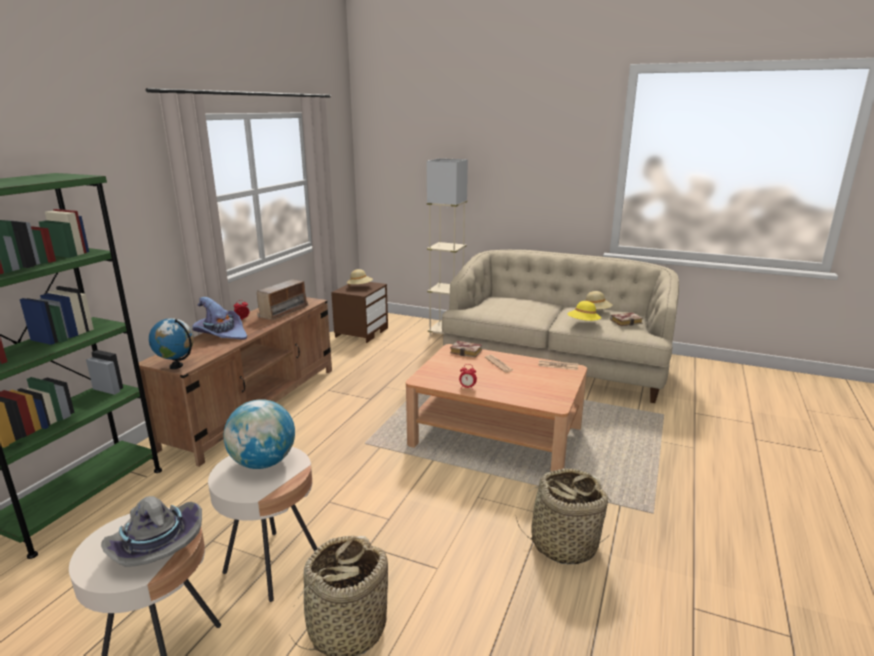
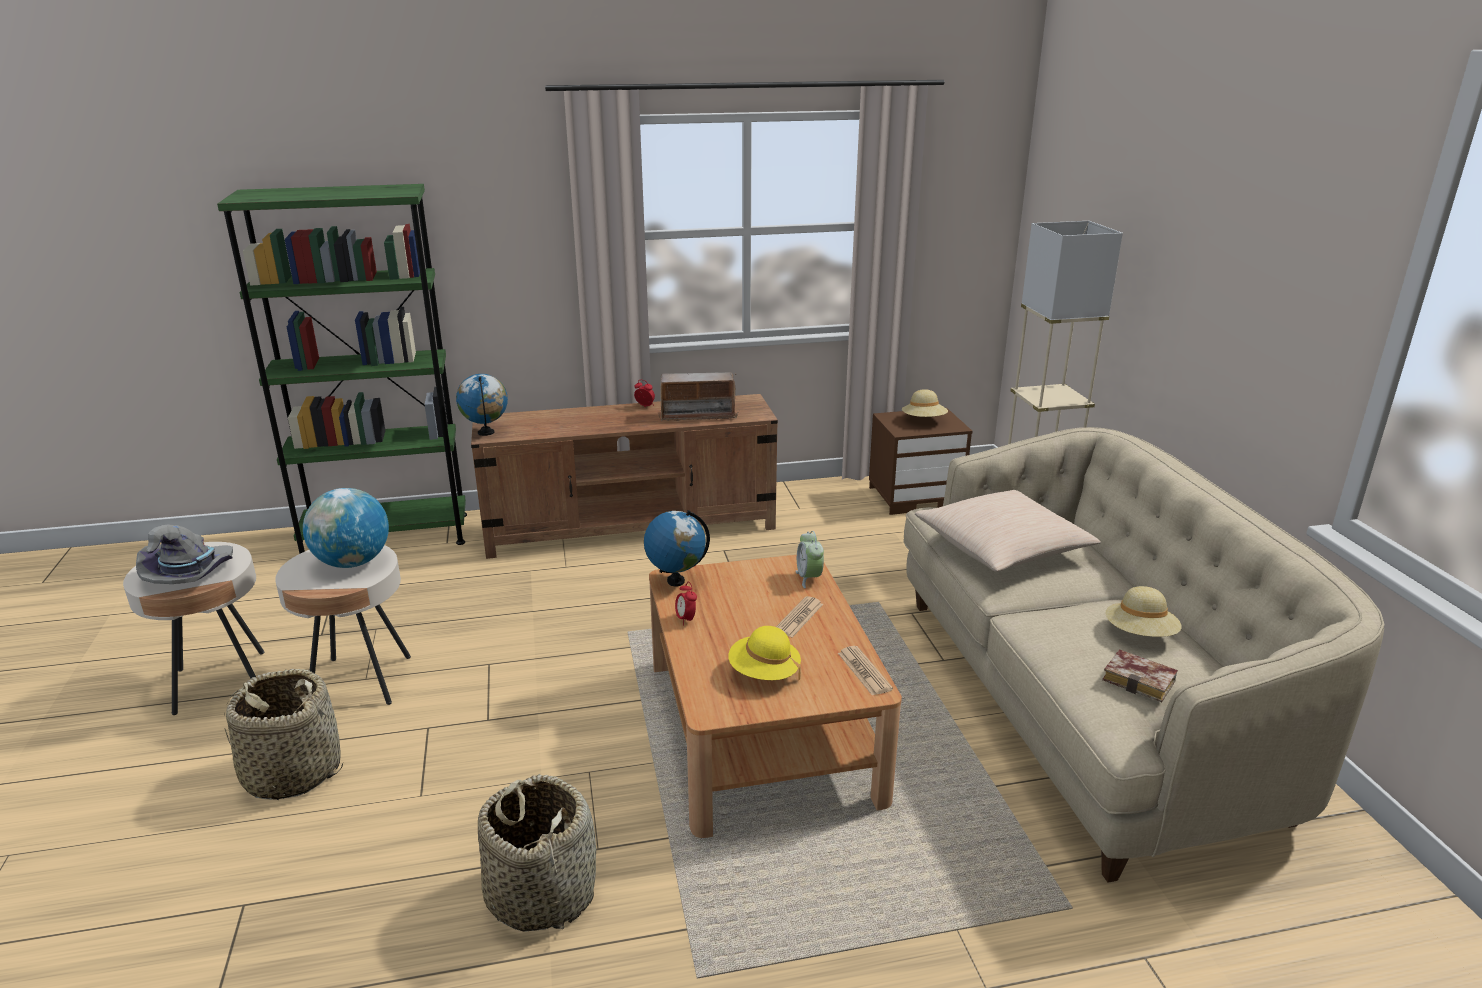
camera: 55 degrees right, 5 degrees up
purple hat [192,297,247,340] -> none
book [450,341,482,357] -> alarm clock [795,531,824,588]
yellow hat [567,301,601,321] -> yellow hat moved to [728,626,801,681]
none -> globe [644,510,710,586]
none -> beige pillow [915,490,1101,572]

